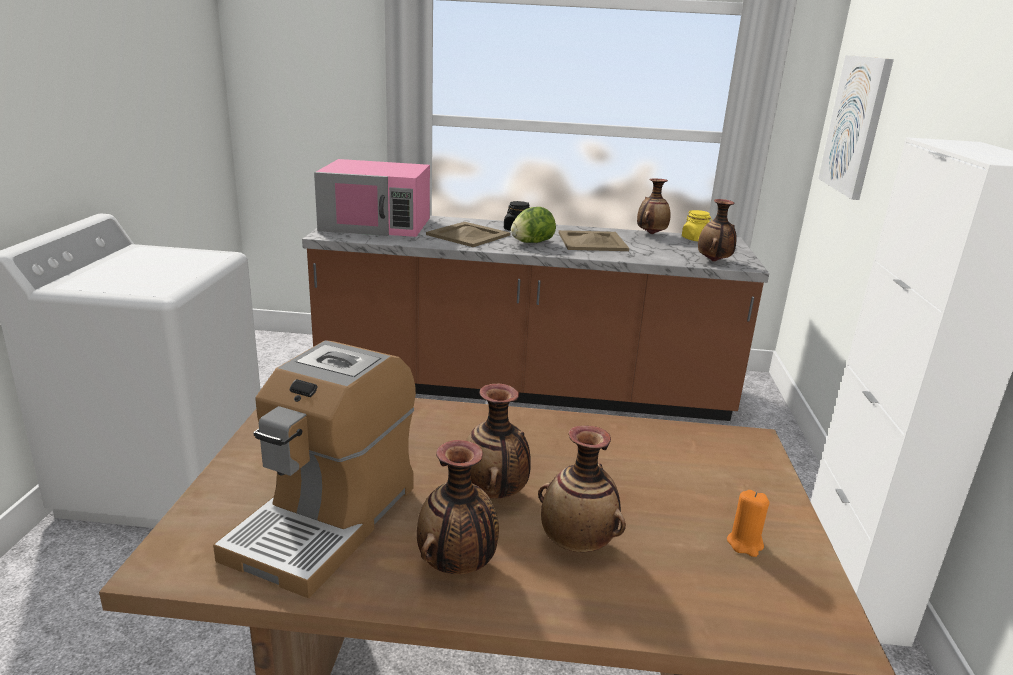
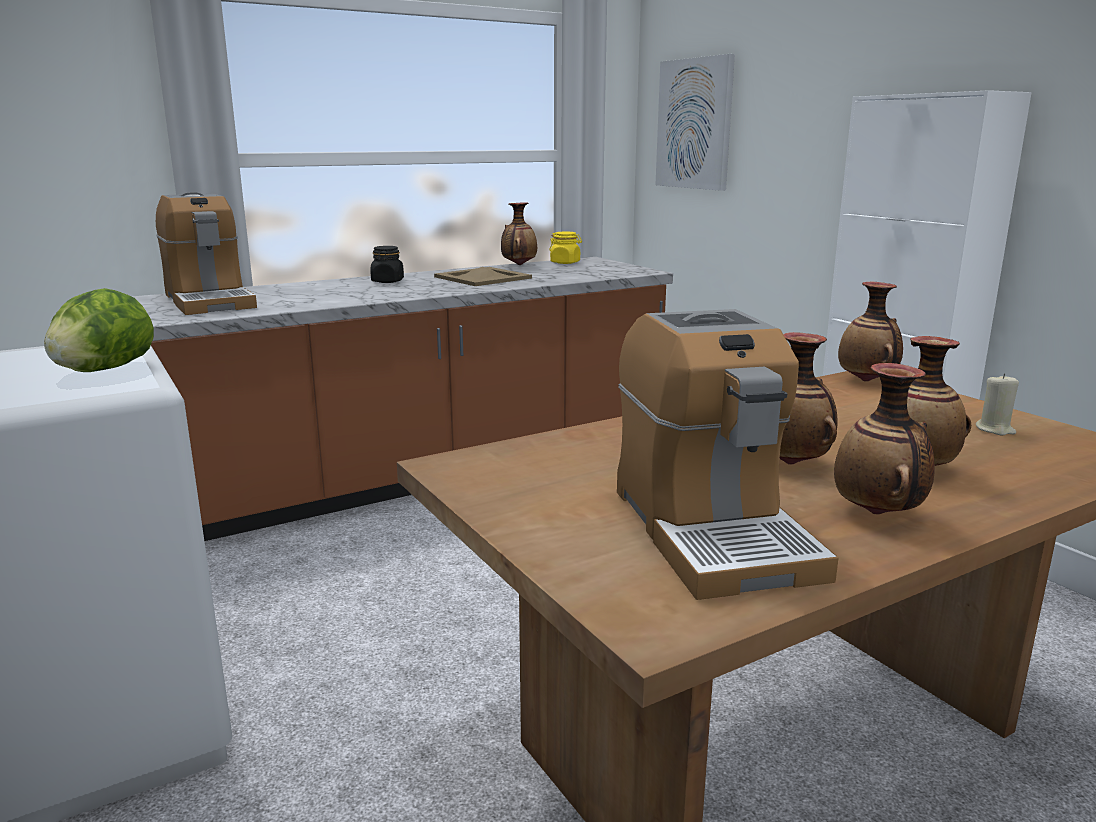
camera: 35 degrees left, 5 degrees down
pink microwave [314,159,430,237] -> coffee machine [156,192,257,315]
beige tray [426,222,510,247] -> none
lettuce [511,207,556,243] -> lettuce moved to [44,288,154,372]
vase [698,199,737,261] -> vase moved to [838,282,903,382]
orange candle [727,490,769,557] -> beige candle [976,373,1019,435]

